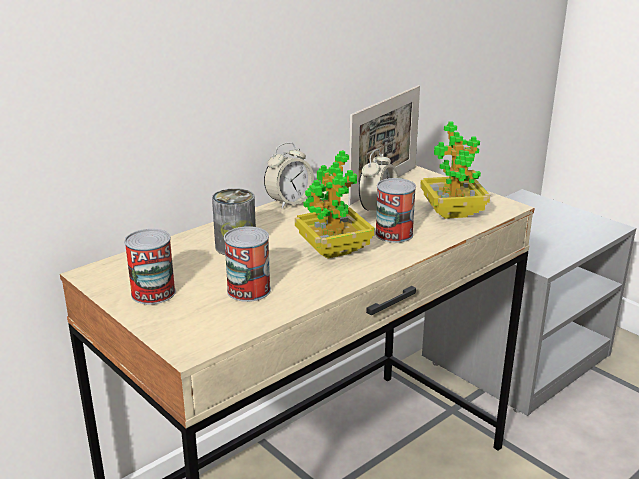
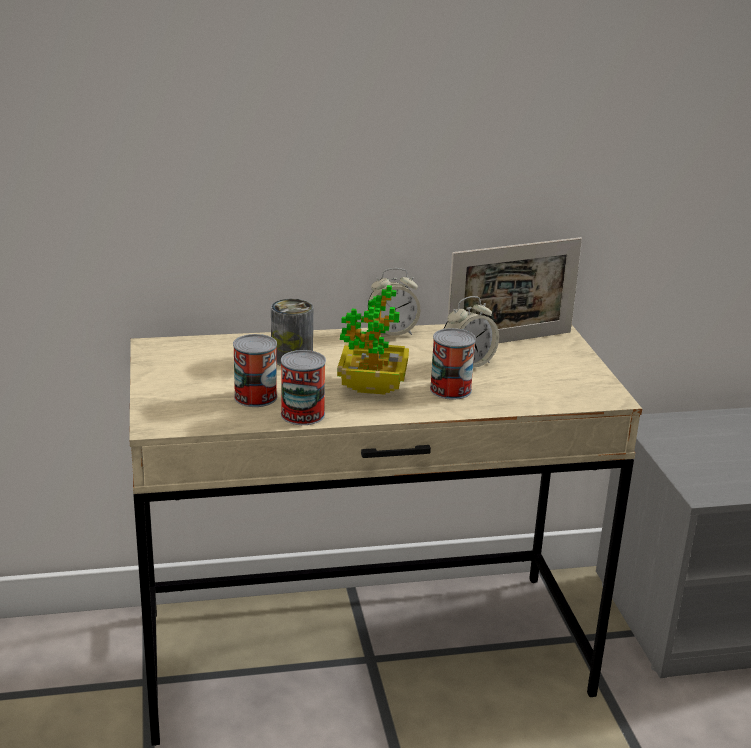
camera: 30 degrees right, 0 degrees up
can [124,229,176,304] -> can moved to [281,350,326,425]
potted plant [420,121,490,219] -> none

